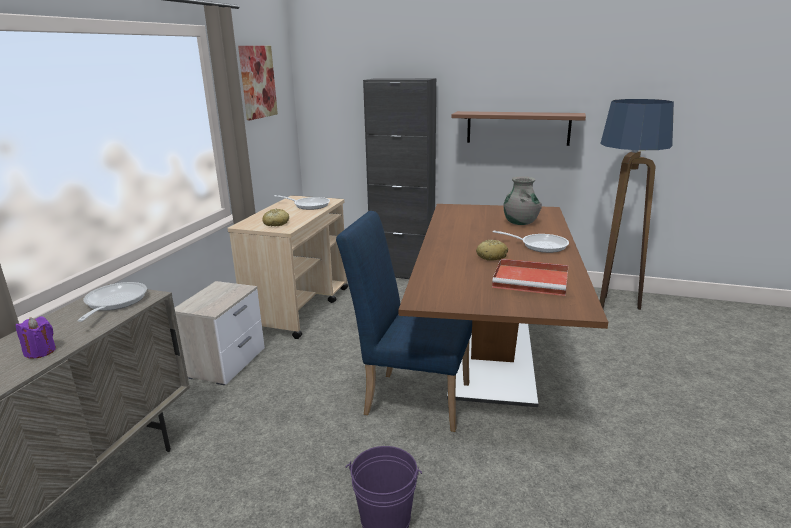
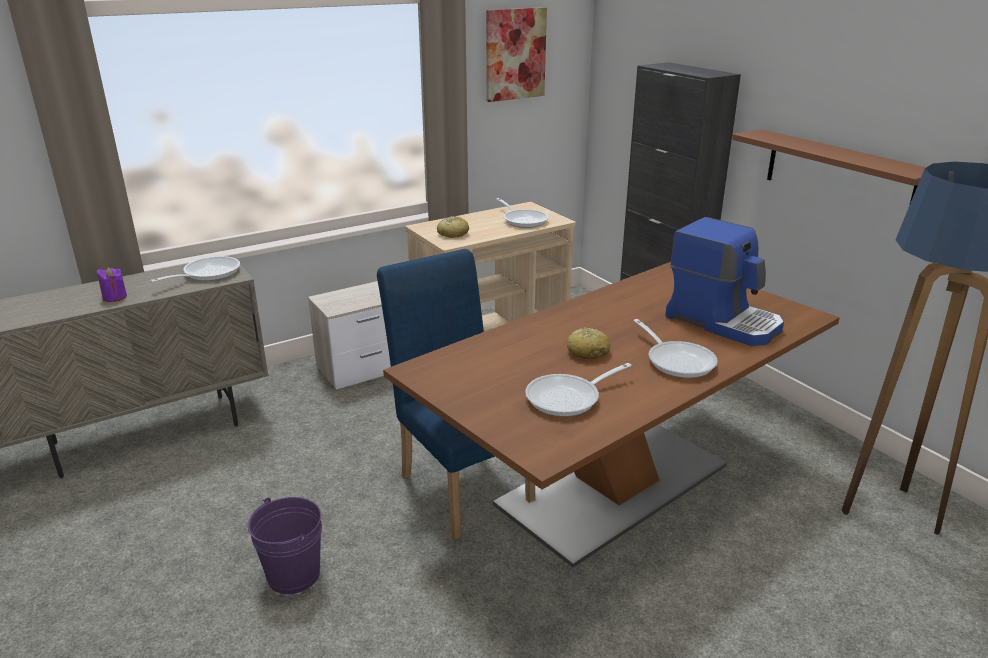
camera: 40 degrees right, 5 degrees up
red tray [492,259,569,296] -> frying pan [525,363,632,417]
grey vase [503,176,542,225] -> coffee machine [665,217,784,346]

